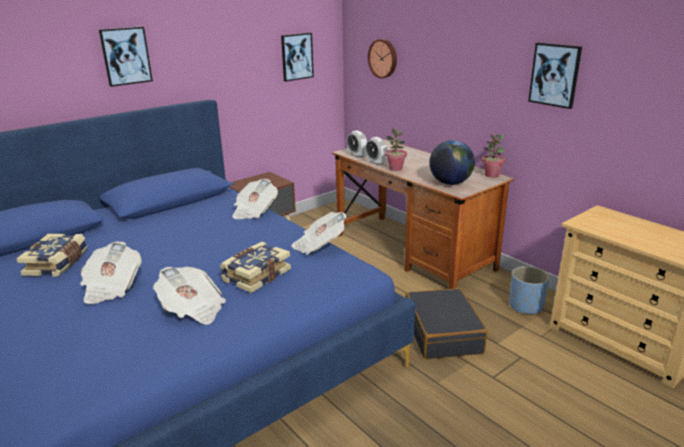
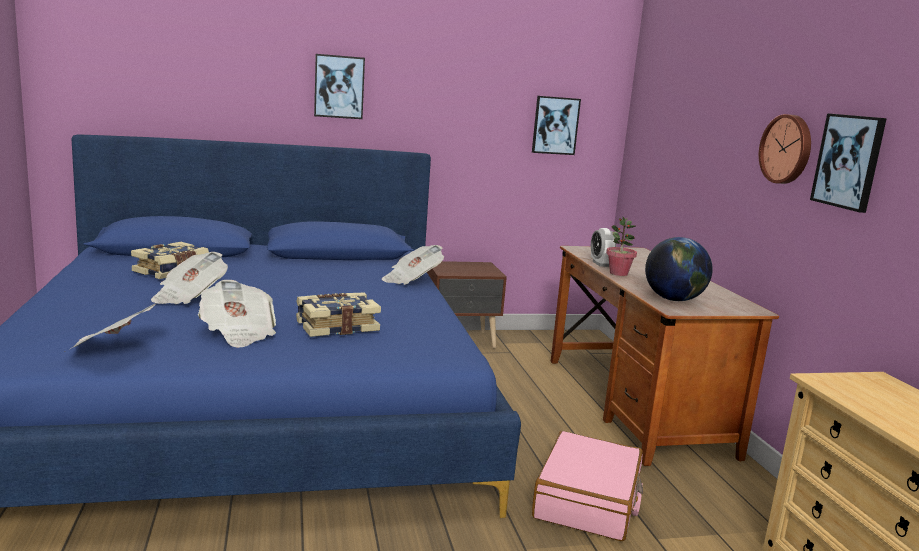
camera: 25 degrees right, 10 degrees down
newspaper [291,212,347,255] -> newspaper moved to [64,303,157,352]
alarm clock [347,130,367,158] -> none
wall clock [368,39,397,78] -> wall clock moved to [759,114,811,184]
black suitcase [405,288,488,359] -> pink suitcase [532,431,643,541]
potted plant [482,134,505,178] -> none
blue planter [509,266,550,314] -> none

